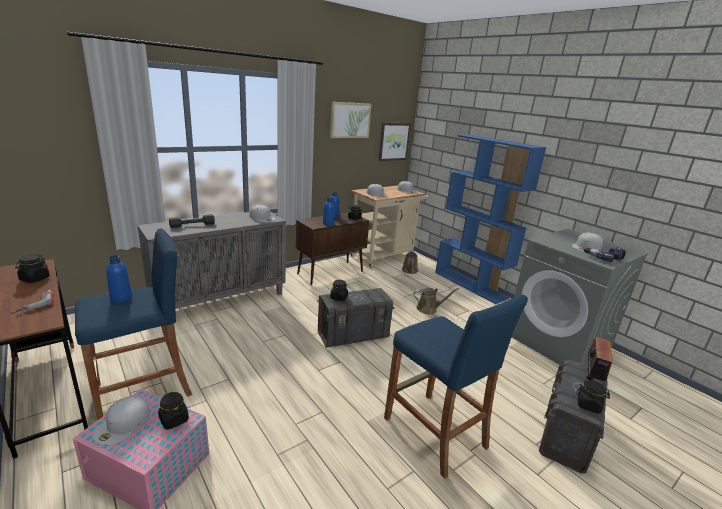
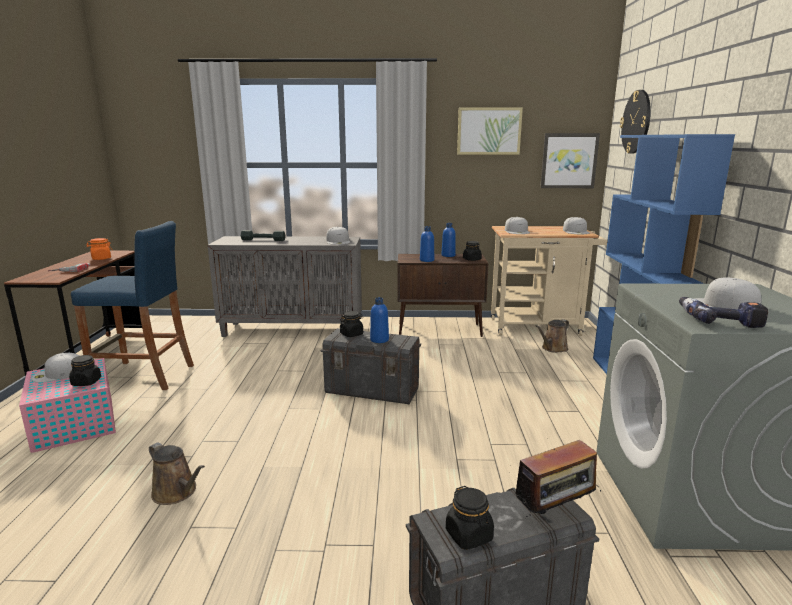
camera: 40 degrees right, 5 degrees down
black jar [15,254,50,283] -> orange jar [86,238,112,260]
blue bottle [106,255,132,303] -> blue bottle moved to [370,297,389,343]
blue stool [384,294,528,479] -> none
brown watering can [414,288,459,314] -> brown watering can moved to [149,442,205,505]
none -> wall clock [620,90,651,154]

